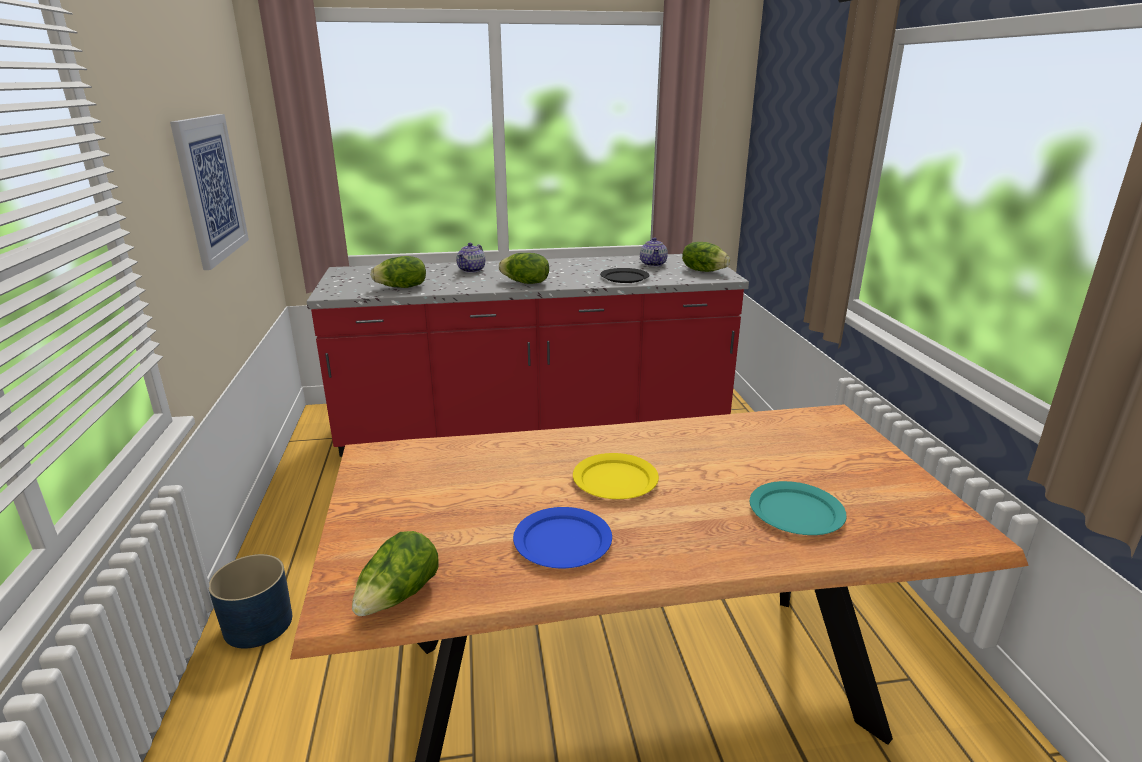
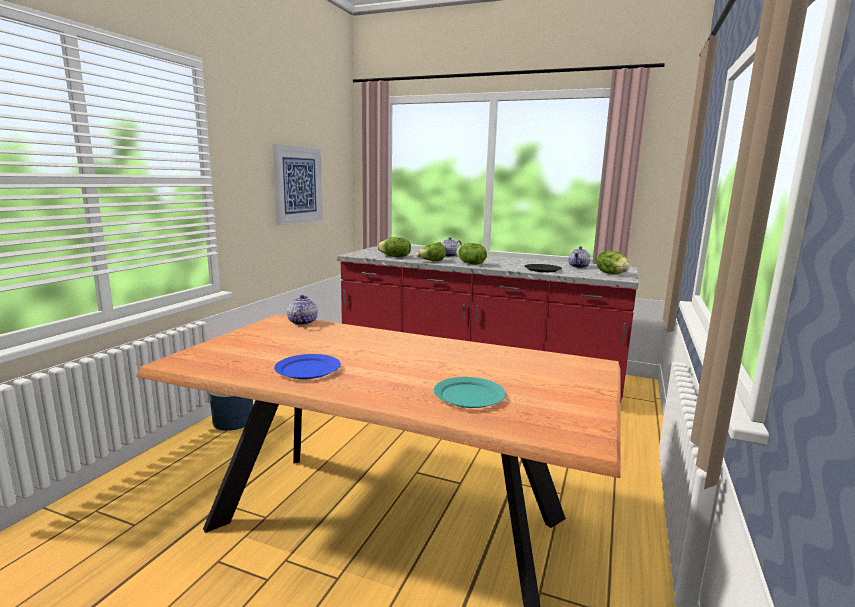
camera: 30 degrees right, 10 degrees down
lettuce [352,531,439,616] -> lettuce moved to [416,243,446,261]
yellow plate [573,453,659,499] -> none
none -> teapot [287,295,317,325]

